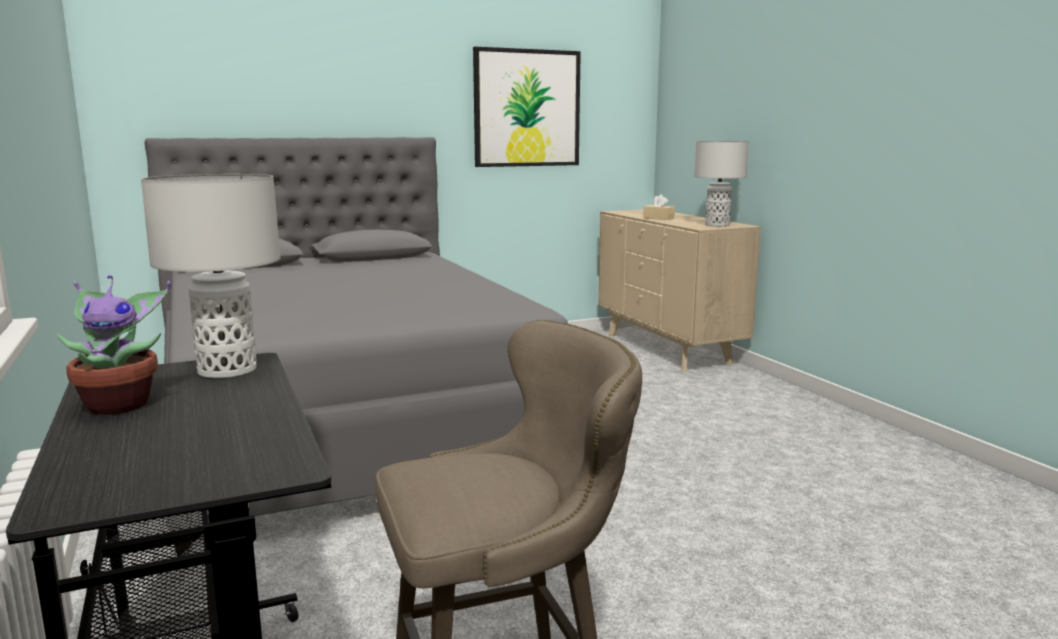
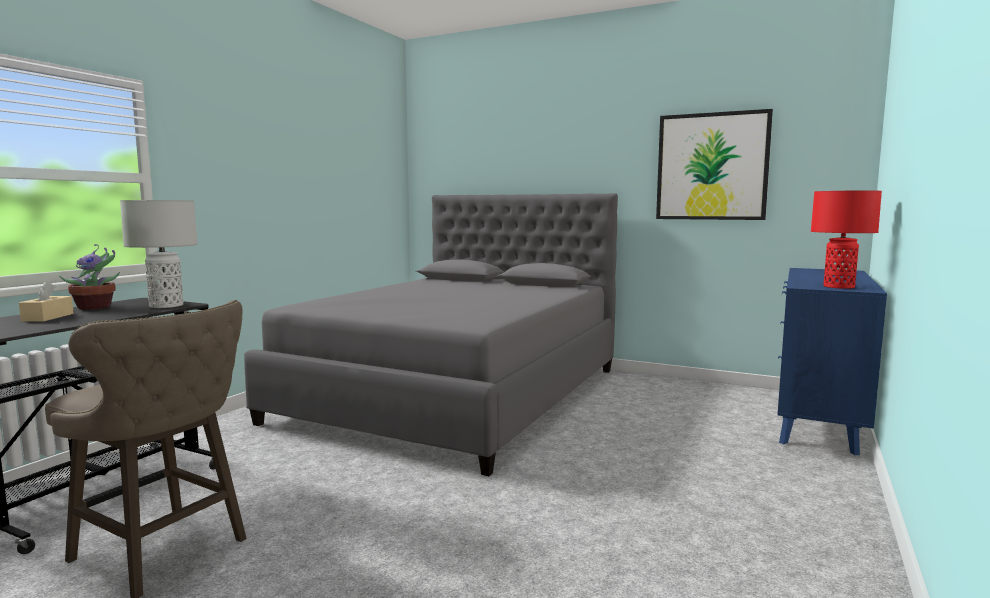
camera: 50 degrees right, 5 degrees down
beige dresser [598,209,761,371] -> blue dresser [778,268,887,455]
beige tissue box [643,194,675,220] -> beige tissue box moved to [19,281,74,321]
white table lamp [694,141,749,226] -> red table lamp [811,190,882,289]

